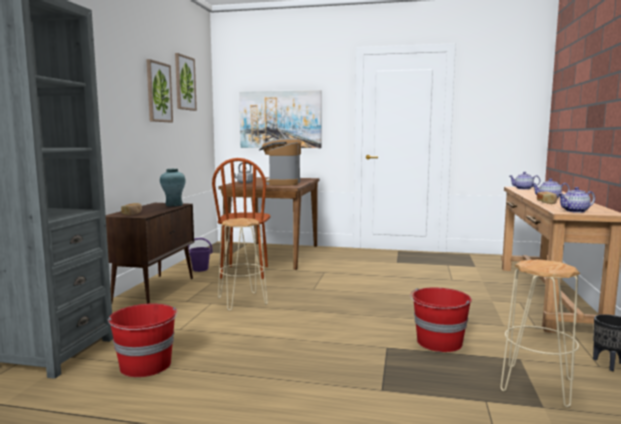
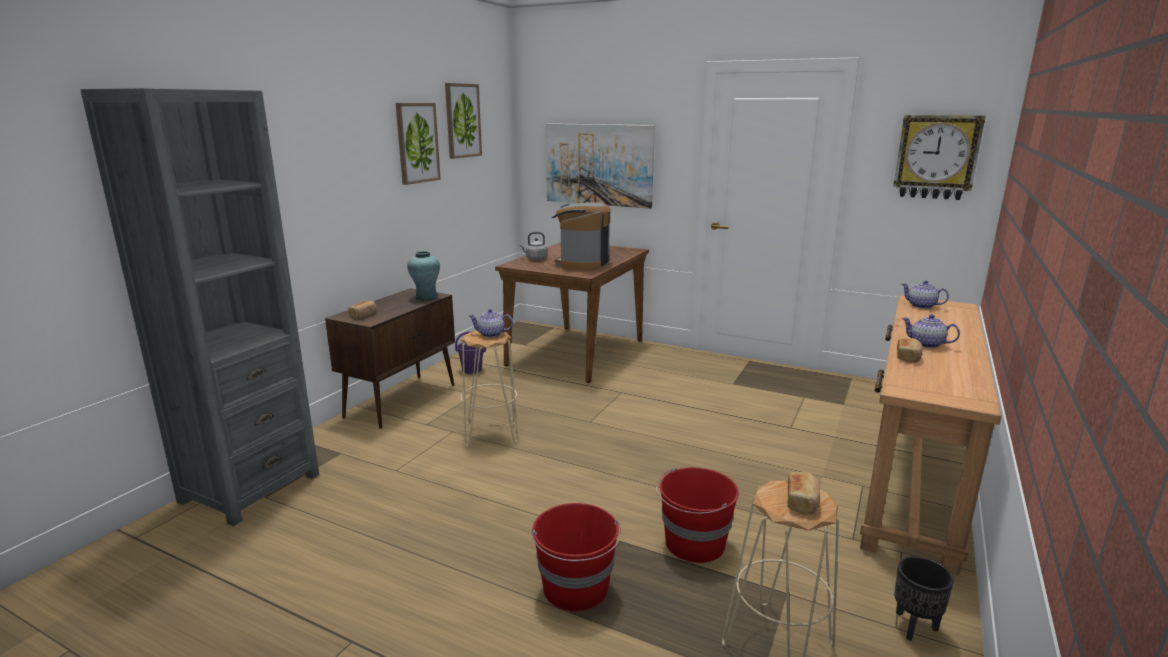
camera: 15 degrees right, 10 degrees up
red bucket [108,303,178,377] -> red bucket moved to [532,503,621,612]
brown chair [212,158,270,279] -> none
teapot [558,187,595,213] -> teapot moved to [469,309,513,338]
none -> bread [788,472,820,515]
none -> wall clock [893,115,986,200]

